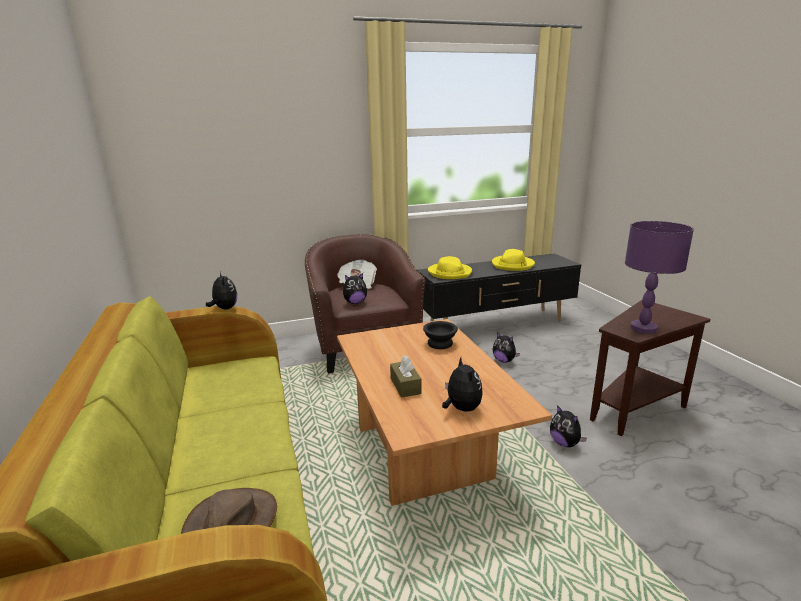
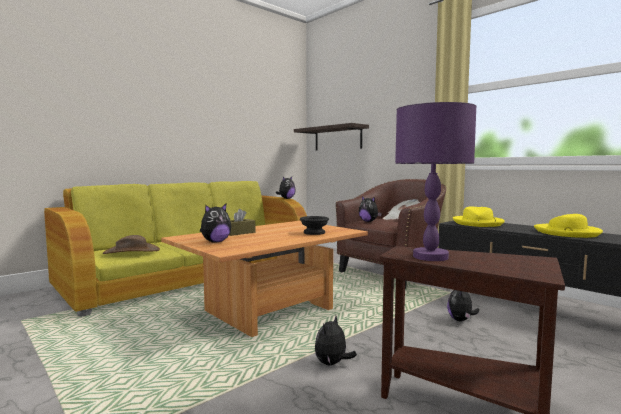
camera: 65 degrees right, 15 degrees down
none -> shelf [294,123,369,151]

